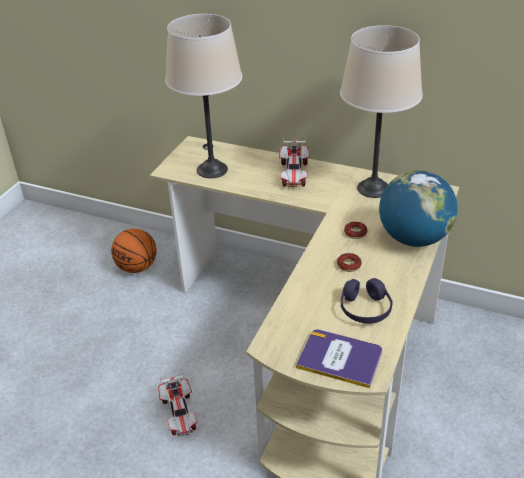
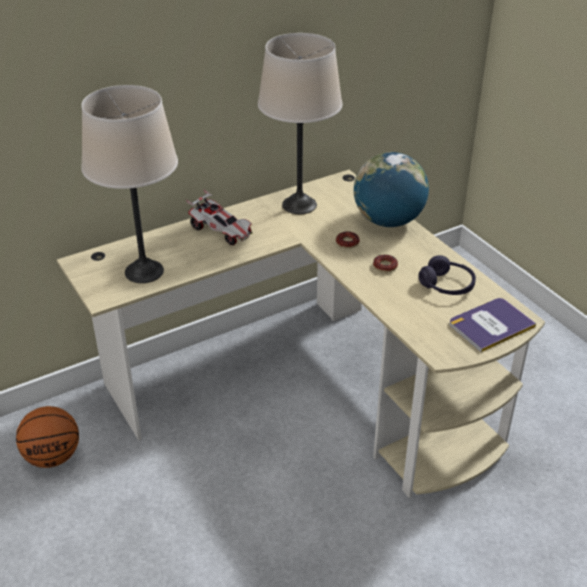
camera: 55 degrees left, 0 degrees up
toy car [158,371,197,436] -> none

